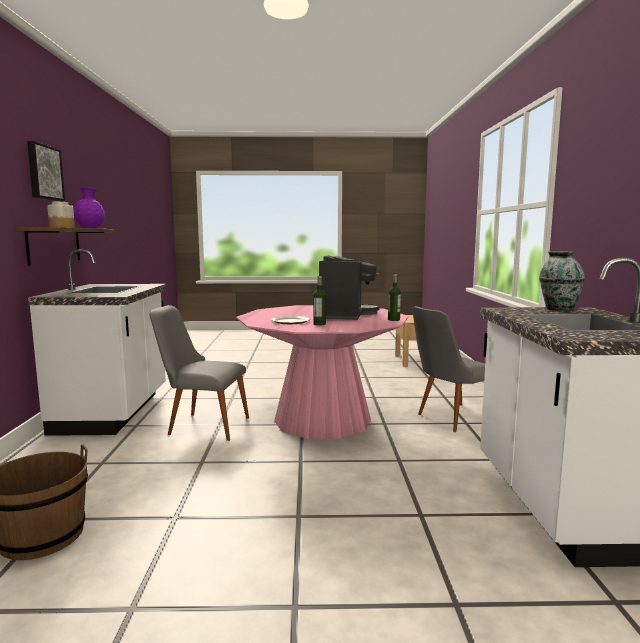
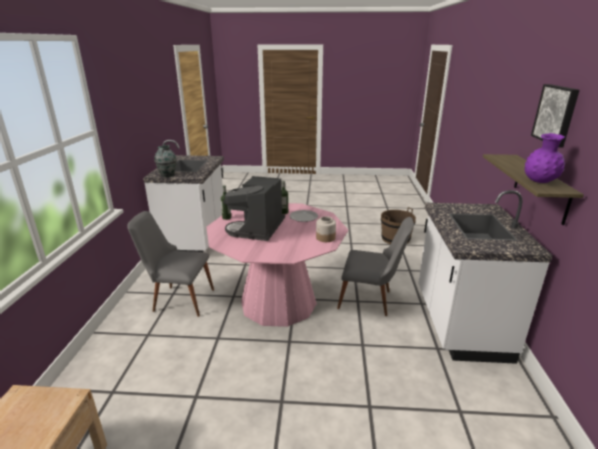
camera: 175 degrees left, 15 degrees up
jar [47,202,75,228] -> jar moved to [316,216,336,242]
grey chair [412,306,485,432] -> grey chair turned 150 degrees counterclockwise [127,211,214,317]

